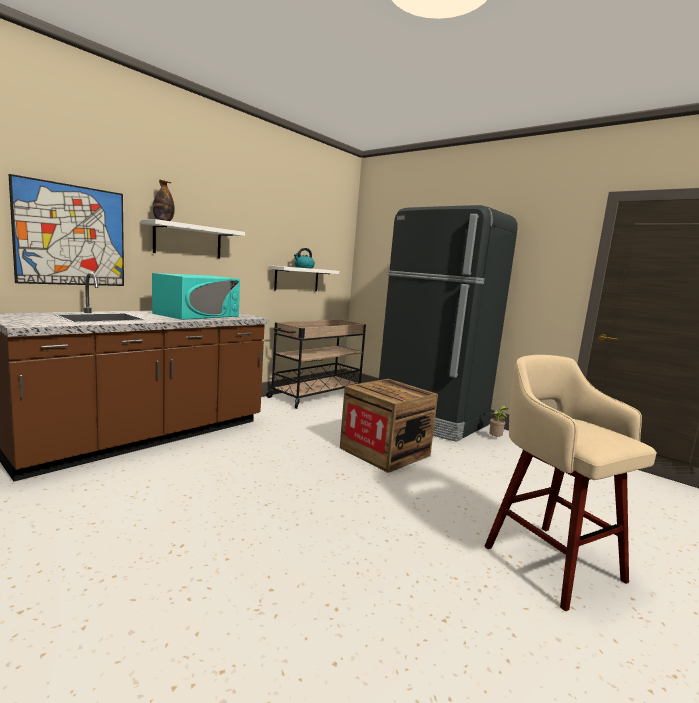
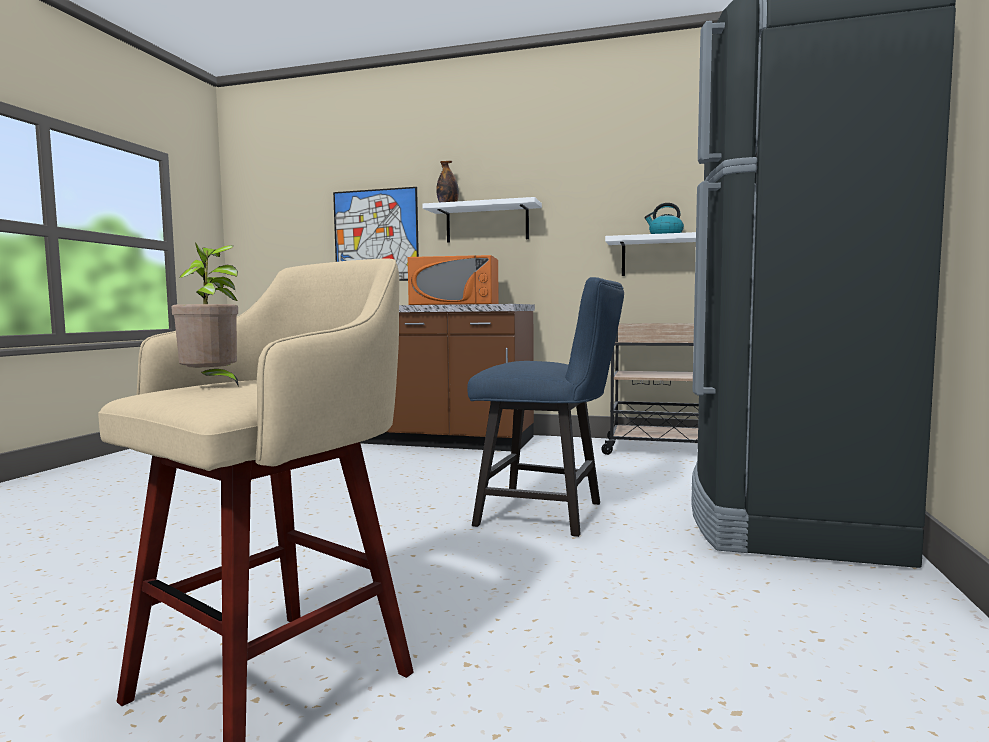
camera: 65 degrees right, 5 degrees down
turquoise microwave [152,273,240,320] -> orange microwave [408,255,499,305]
crate [340,379,438,473] -> blue chair [467,277,624,537]
potted plant [489,406,508,437] -> potted plant moved to [172,242,239,387]

